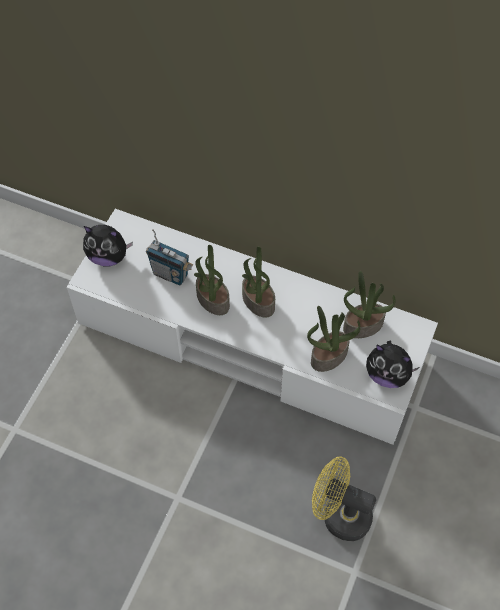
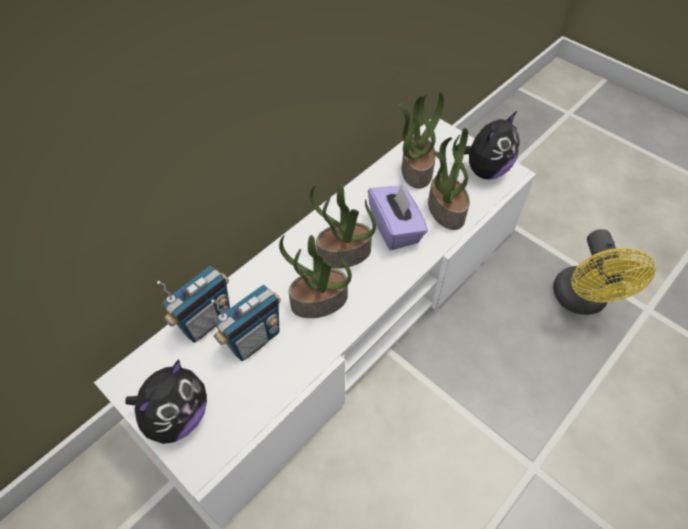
camera: 70 degrees left, 5 degrees down
yellow fan [312,456,376,541] -> yellow fan turned 45 degrees counterclockwise [553,229,656,315]
none -> radio [157,266,230,343]
none -> purple tissue box [368,184,428,250]

